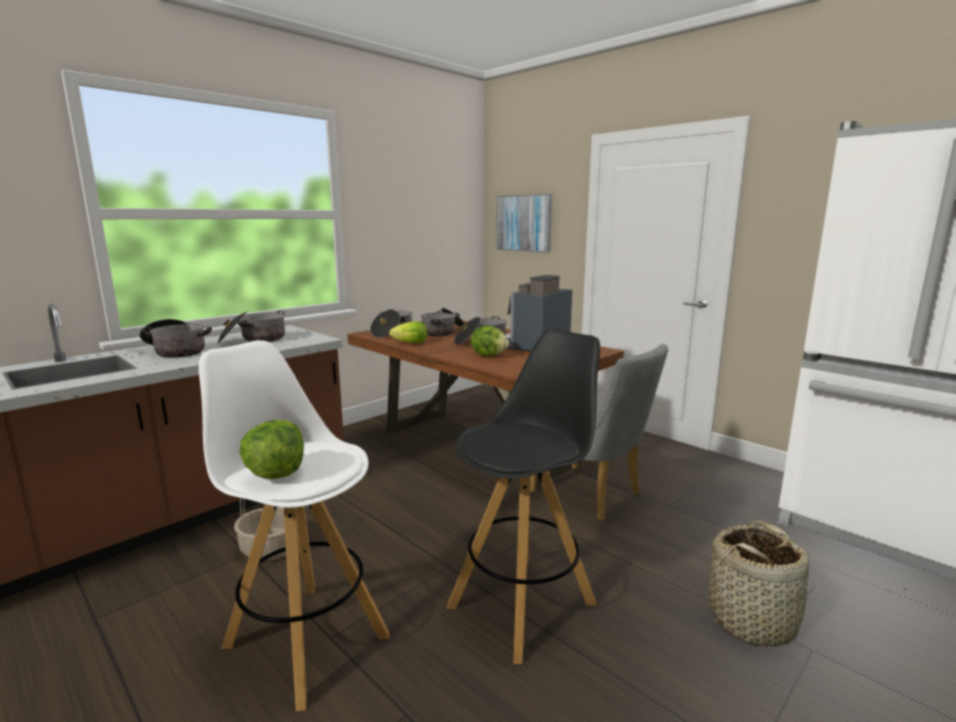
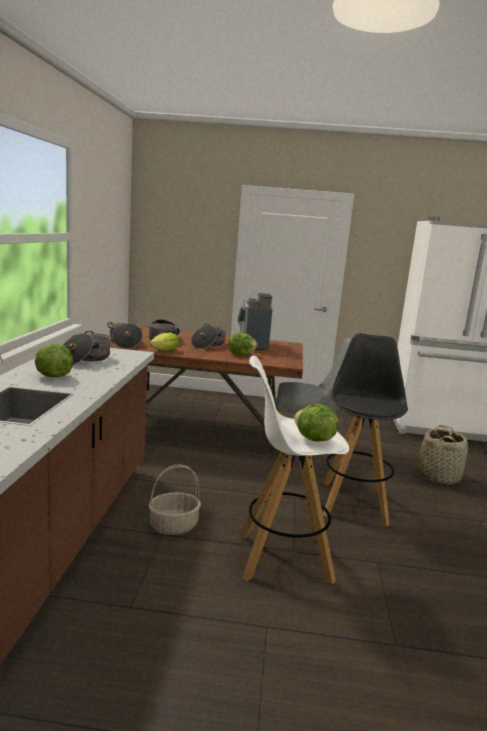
camera: 40 degrees left, 0 degrees up
cooking pot [140,319,212,358] -> lettuce [35,344,73,377]
picture [497,194,552,253] -> none

